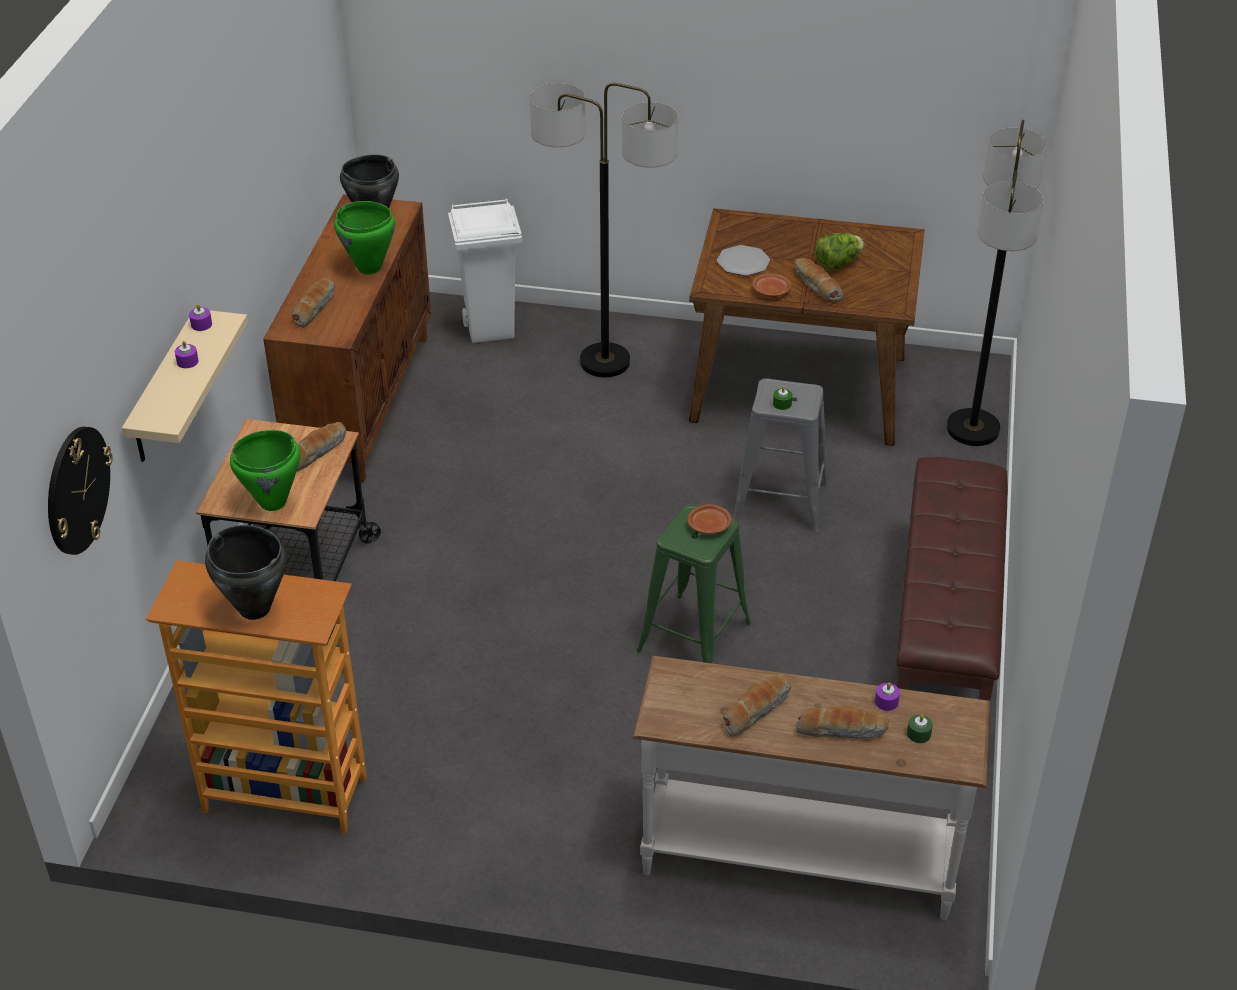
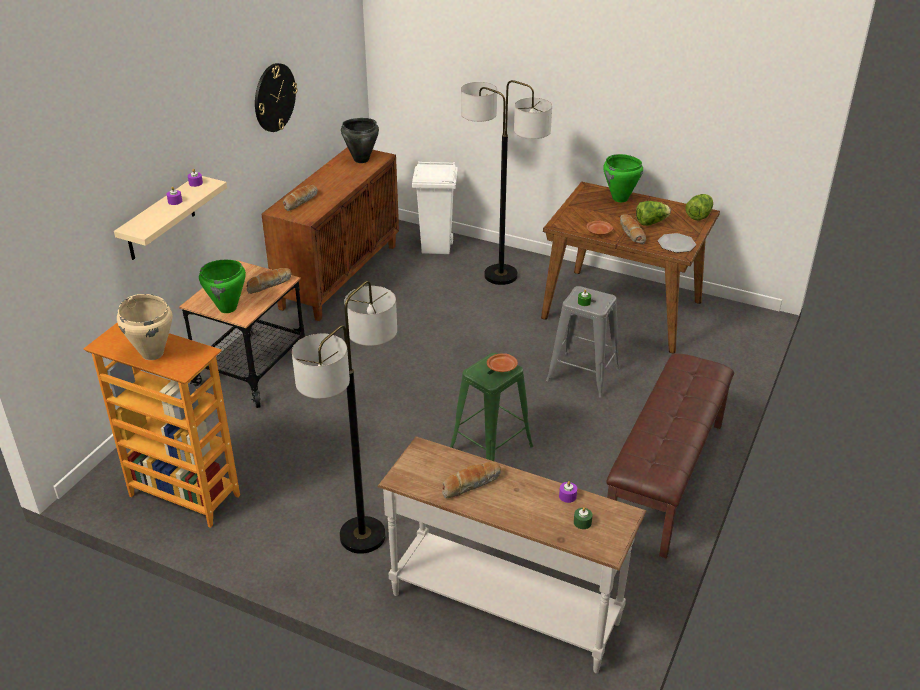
camera: 15 degrees right, 5 degrees down
wall clock [48,427,113,555] -> wall clock moved to [255,63,298,132]
black cooking pot [205,525,287,620] -> beige cooking pot [117,294,172,360]
green cooking pot [334,201,395,274] -> green cooking pot moved to [603,154,643,202]
plate [717,245,770,276] -> plate moved to [658,233,696,253]
bread [796,706,889,738] -> none
floor lamp [947,120,1047,446] -> floor lamp moved to [292,281,397,554]
none -> lettuce [685,194,713,220]

